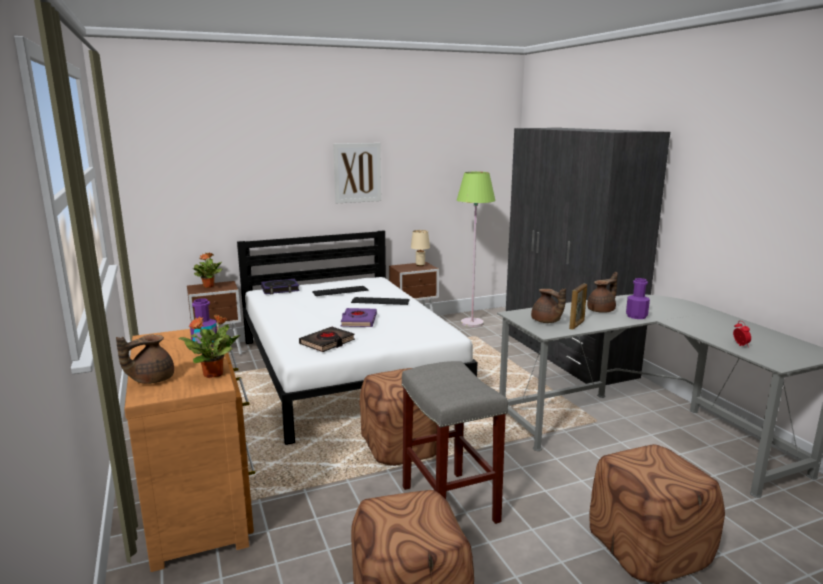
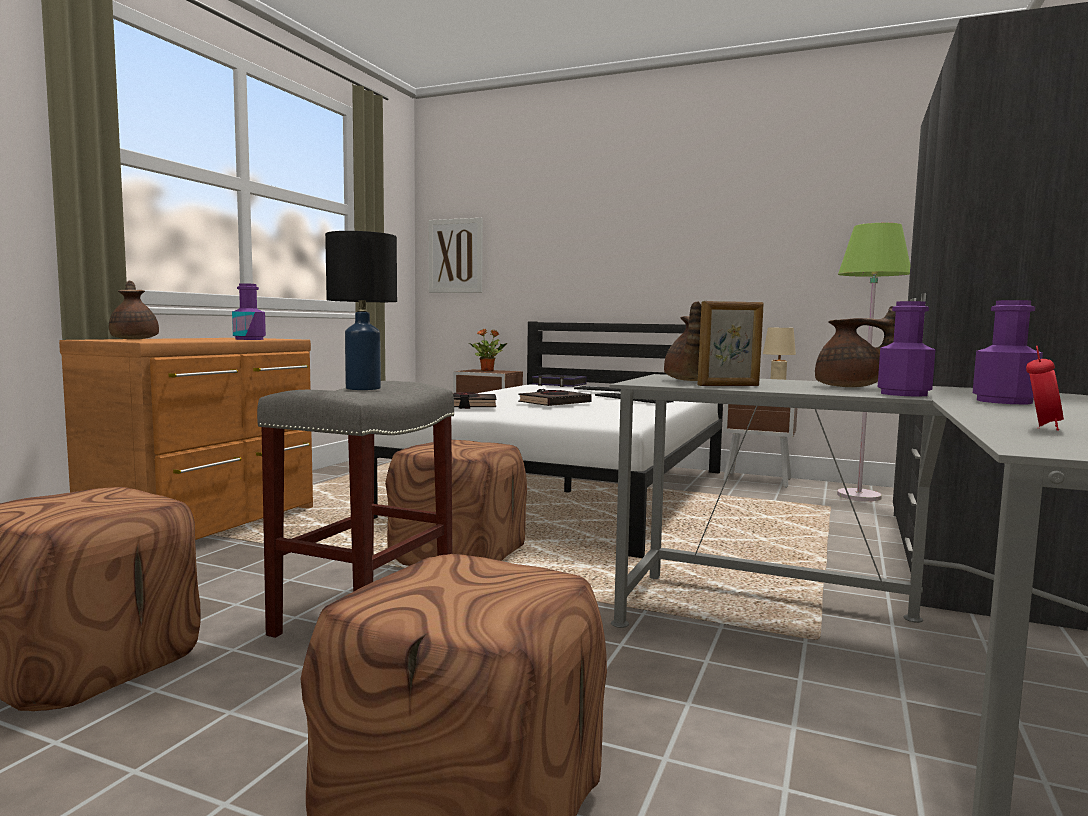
camera: 45 degrees right, 10 degrees down
brown teapot [116,335,174,384] -> brown teapot turned 60 degrees clockwise [109,280,159,339]
potted plant [179,314,240,378] -> none
picture [333,143,381,203] -> picture moved to [429,218,483,293]
purple book [341,308,377,327] -> black book [518,389,592,406]
none -> black table lamp [325,231,397,390]
none -> purple bottle [973,300,1043,404]

